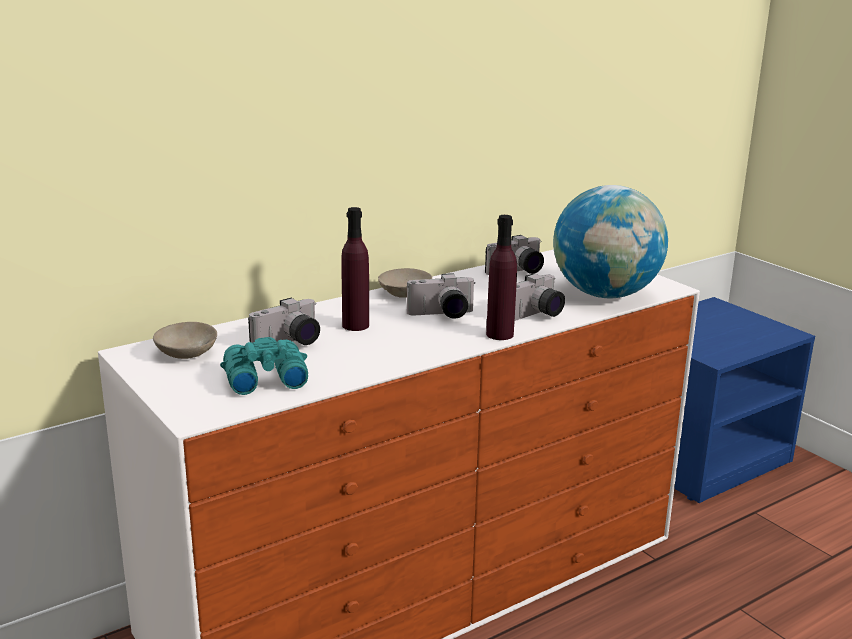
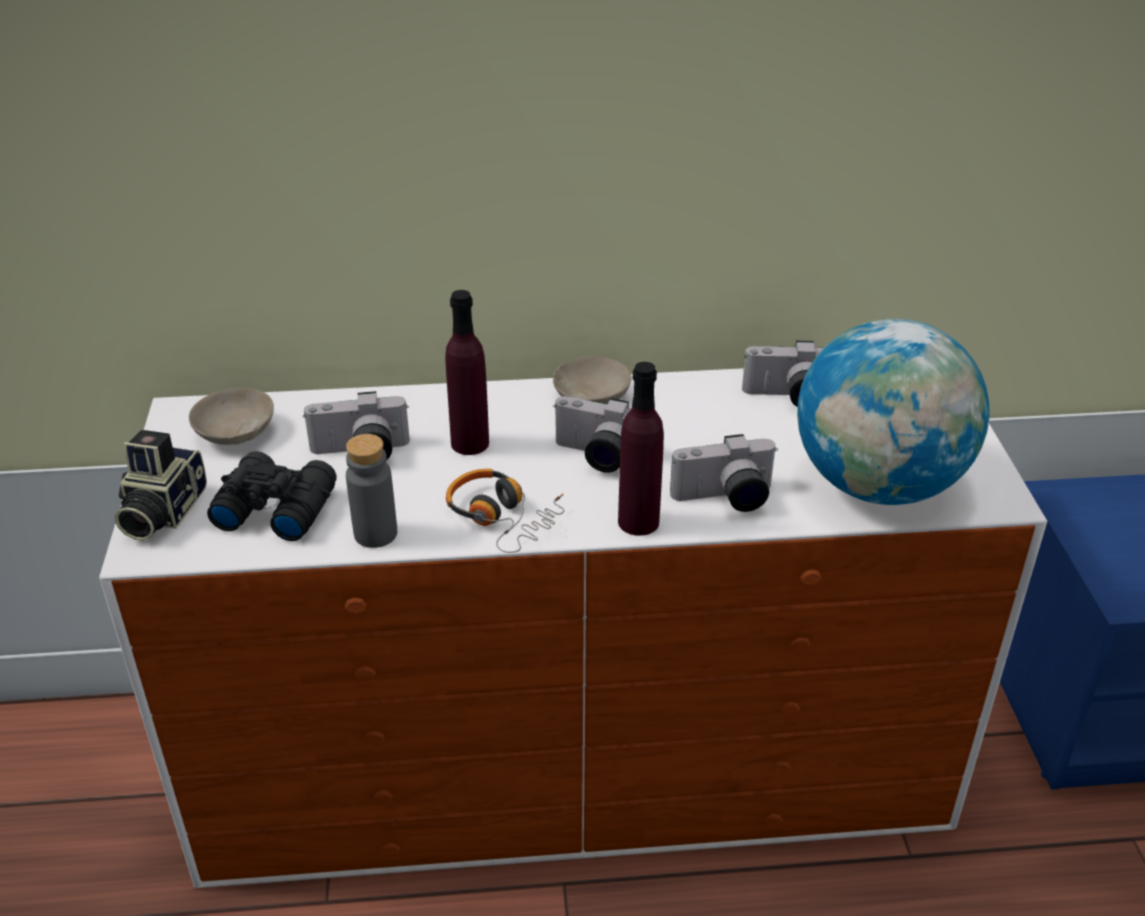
camera: 30 degrees right, 15 degrees up
turquoise binoculars [220,337,308,395] -> black binoculars [207,451,336,541]
none -> camera [115,430,207,541]
none -> grey bottle [346,434,397,548]
none -> headphones [446,469,565,553]

